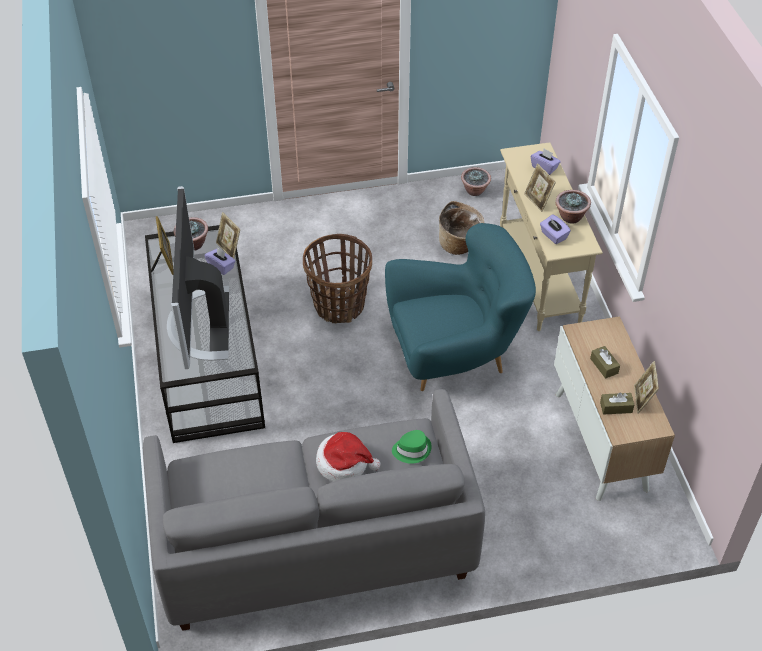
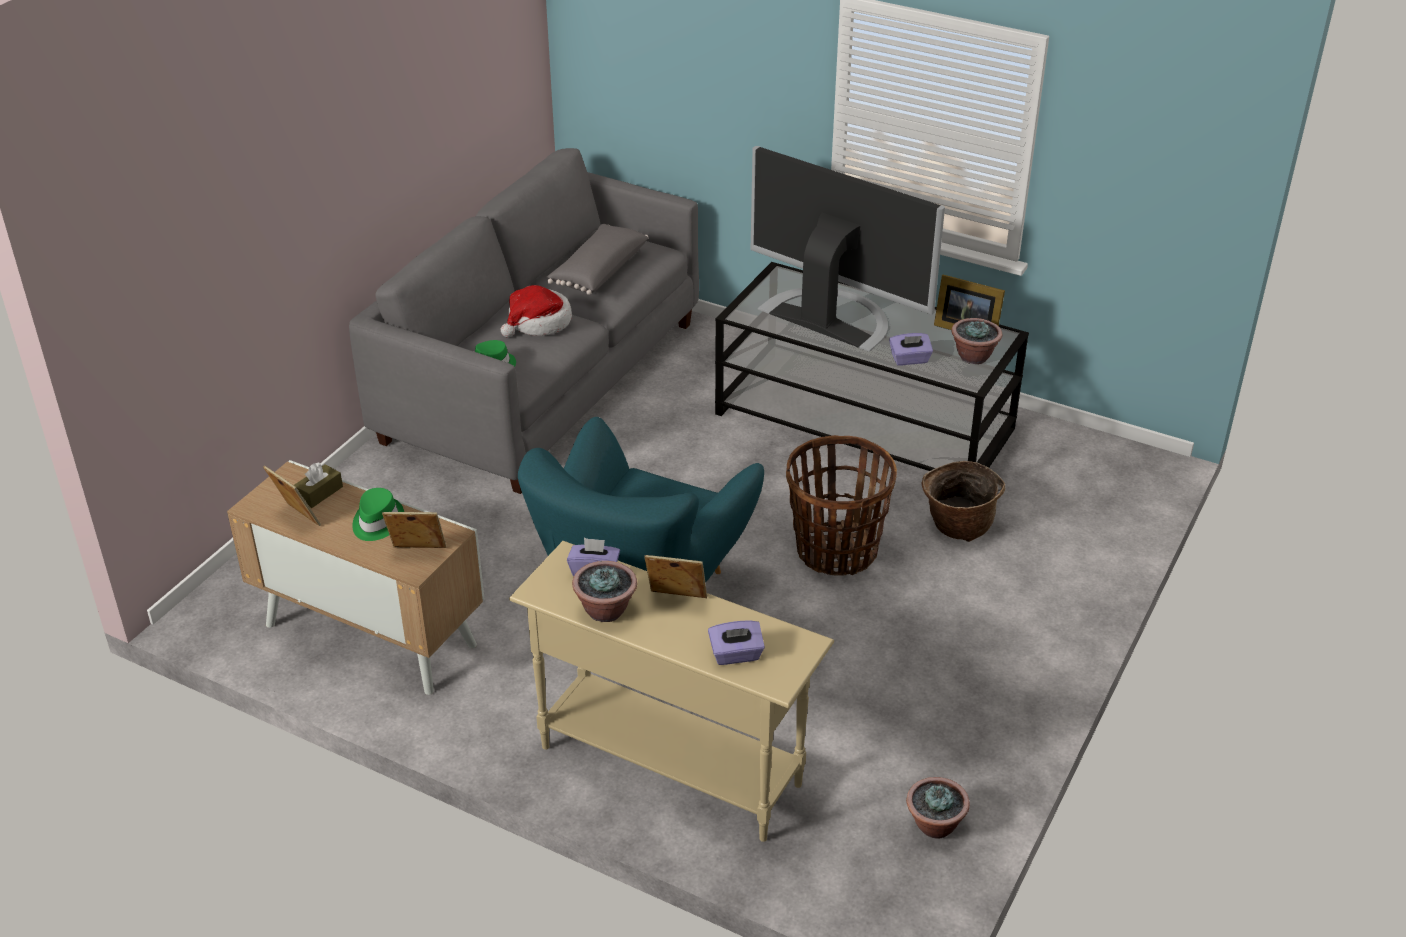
camera: 130 degrees right, 10 degrees down
picture frame [216,212,240,259] -> picture frame moved to [382,512,447,548]
basket [439,201,484,255] -> basket moved to [922,461,1005,542]
brown tissue box [590,346,620,379] -> green hat [352,488,404,541]
none -> grey pillow [547,224,649,295]

